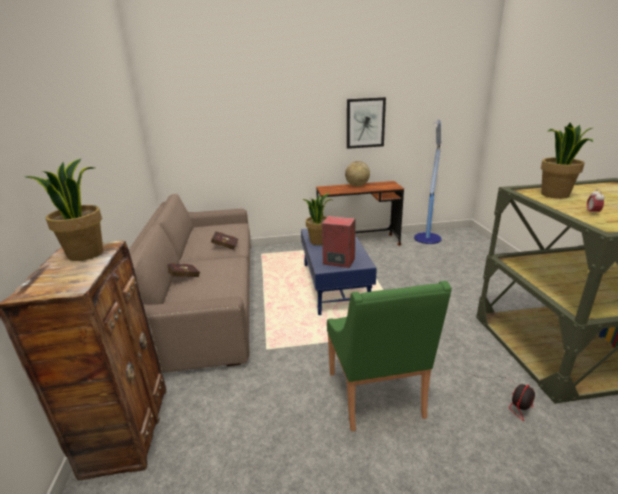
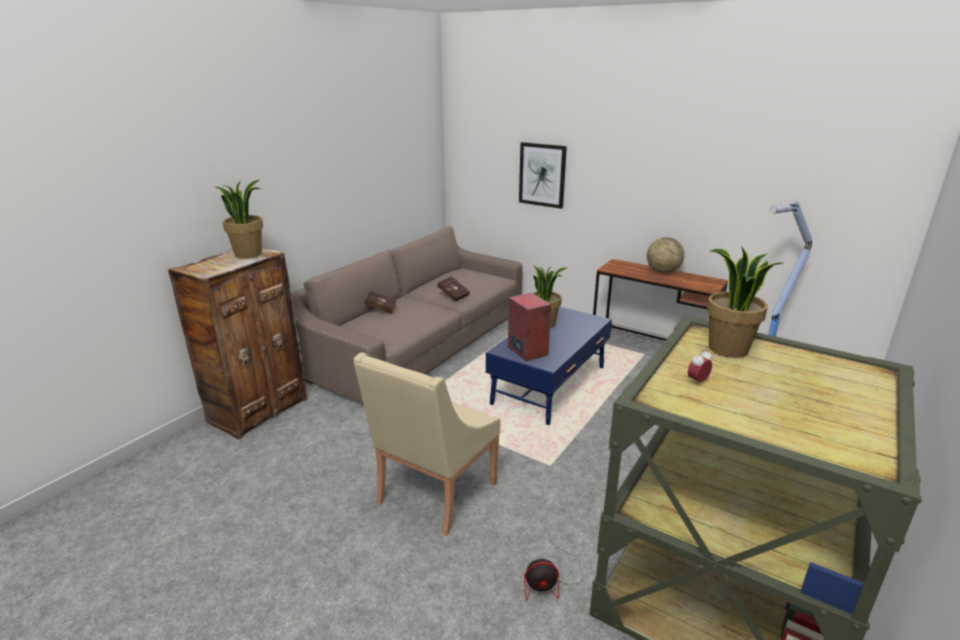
camera: 40 degrees right, 0 degrees up
green armchair [327,281,452,432] -> beige armchair [354,352,500,536]
picture [347,97,386,149] -> picture moved to [519,142,567,209]

